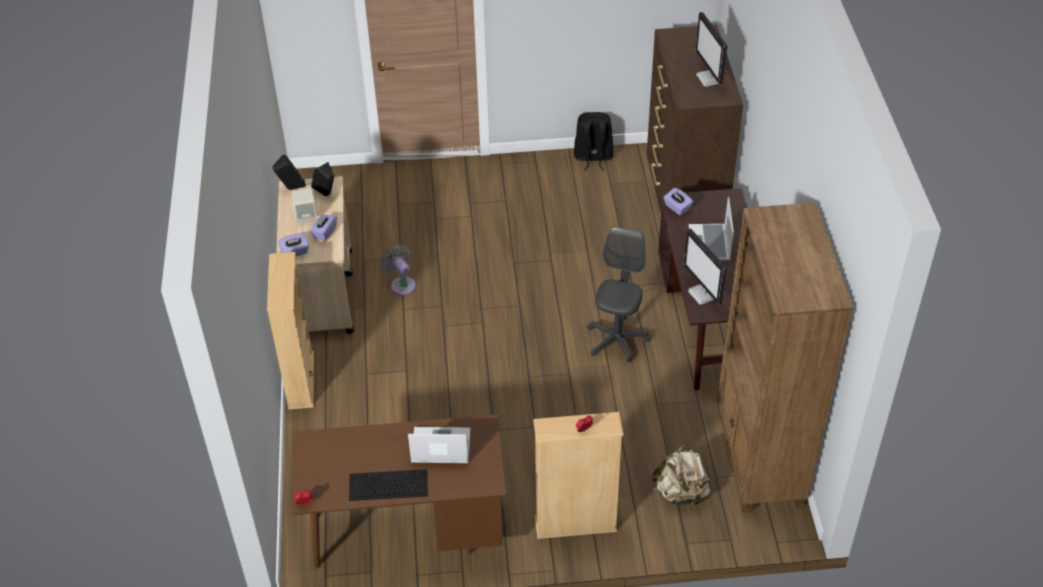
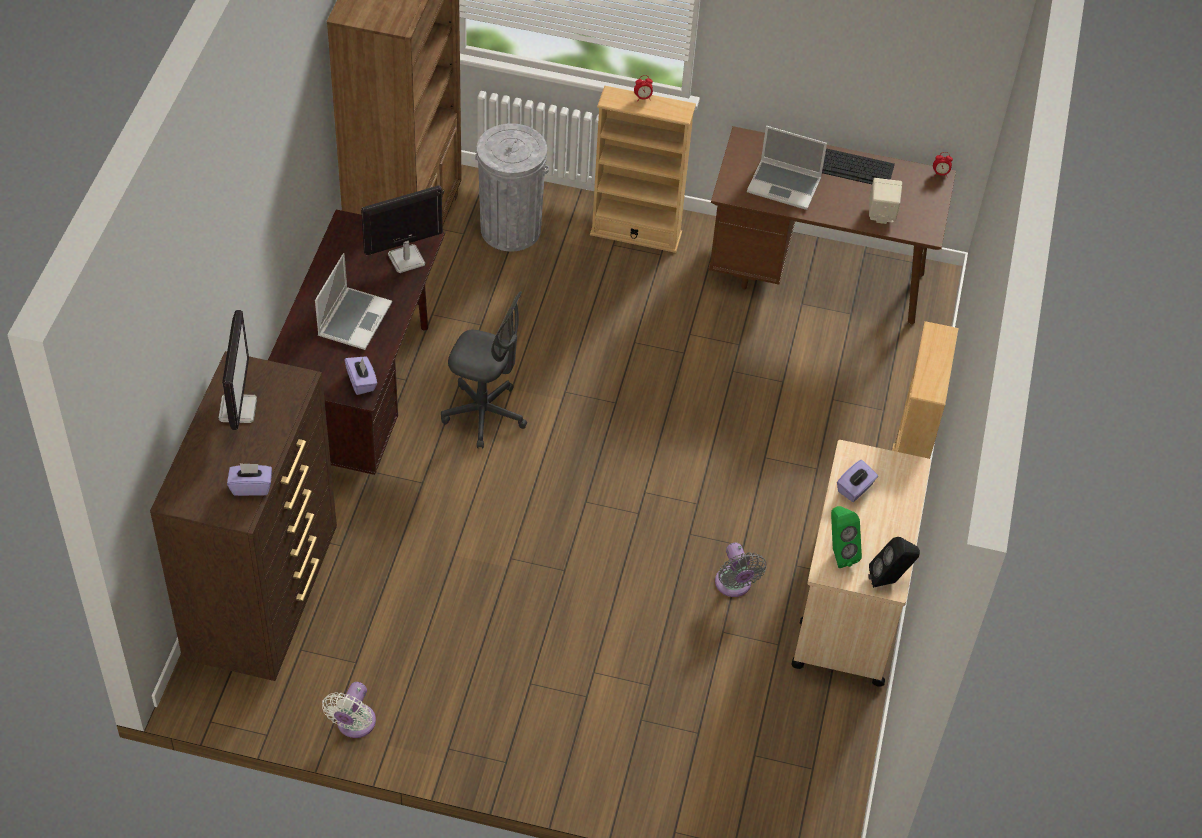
camera: 165 degrees left, 5 degrees up
purple tissue box [278,233,309,257] -> purple tissue box moved to [227,463,272,496]
beige speaker [292,188,317,223] -> beige speaker moved to [869,178,902,224]
black speaker [311,162,334,196] -> green speaker [831,506,862,568]
black backpack [574,112,613,171] -> white fan [322,682,376,738]
grey office chair [587,227,651,363] -> grey office chair turned 105 degrees counterclockwise [441,291,527,448]
beige backpack [652,444,711,507] -> grey trash can [475,123,549,252]
monitor [684,228,727,305] -> monitor turned 105 degrees counterclockwise [361,185,443,273]

